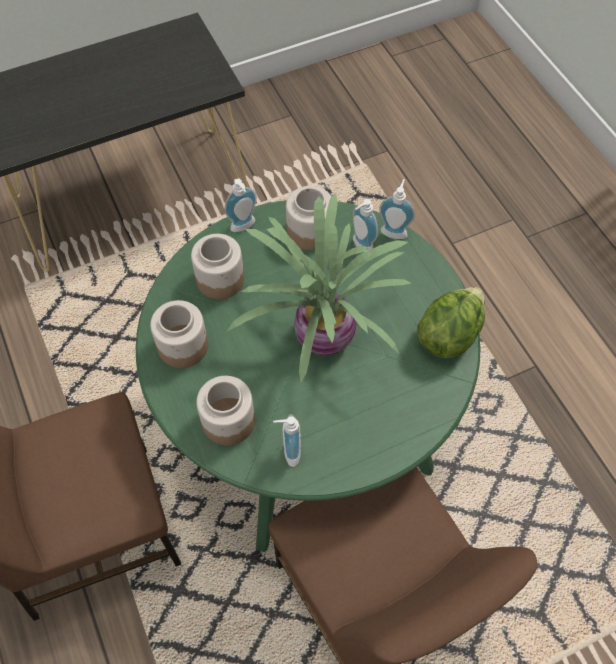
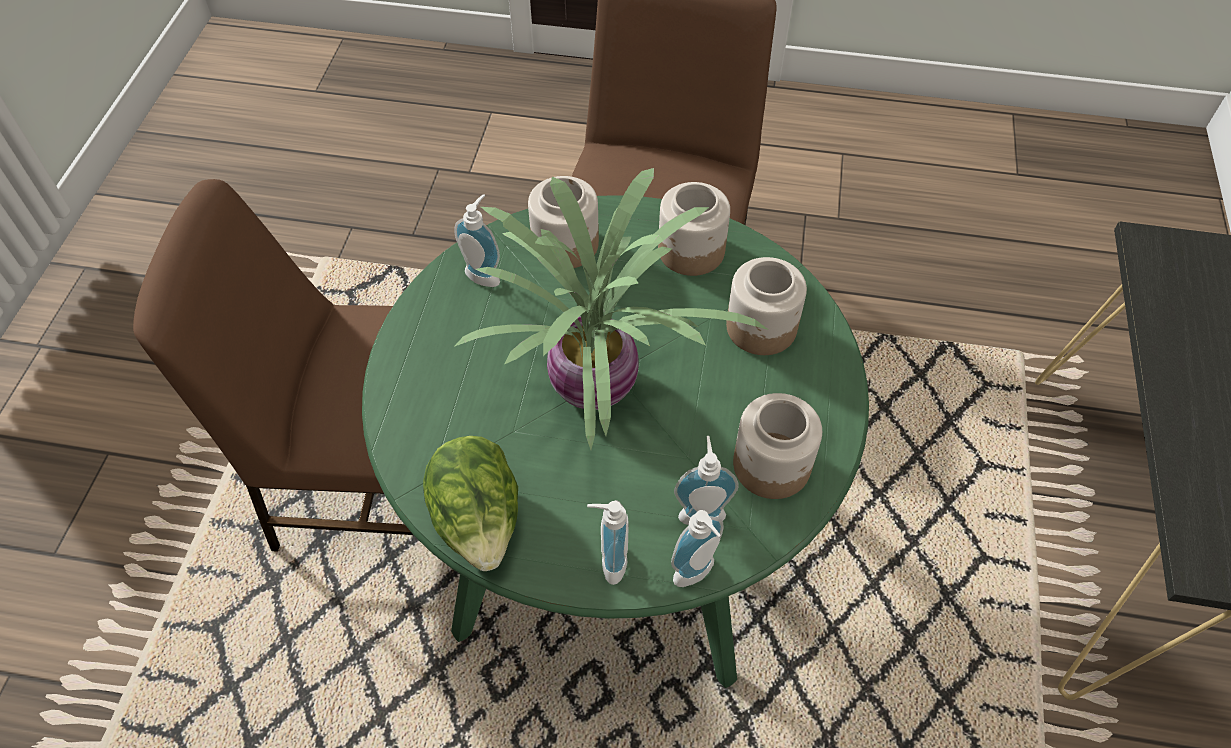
camera: 125 degrees right, 5 degrees down
soap dispenser [224,179,257,232] -> soap dispenser moved to [587,500,629,585]

